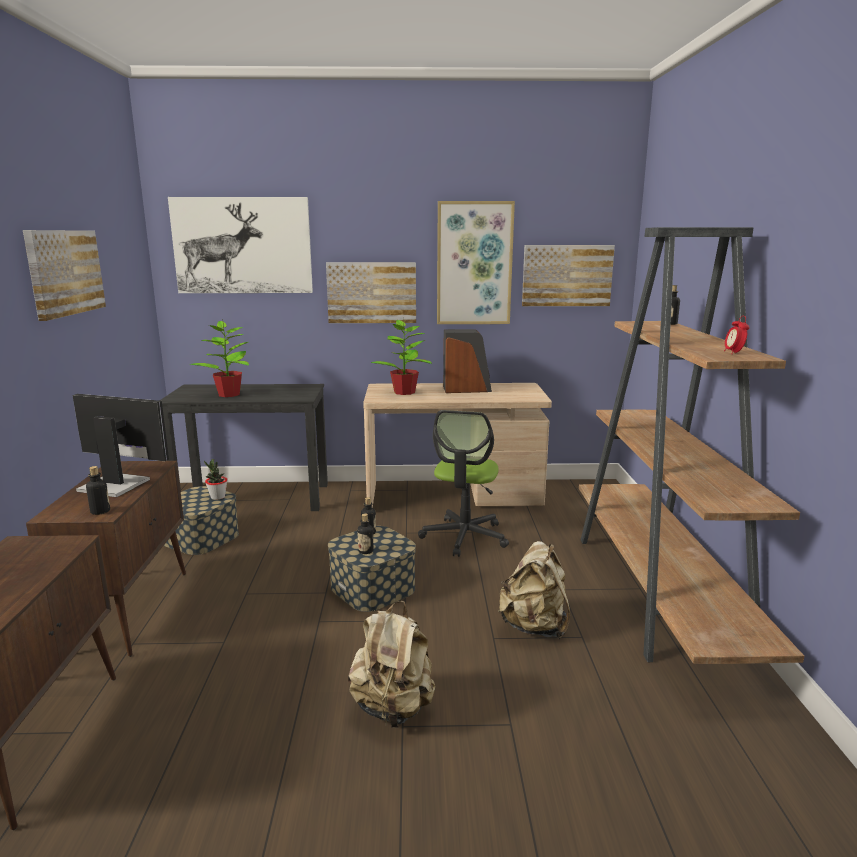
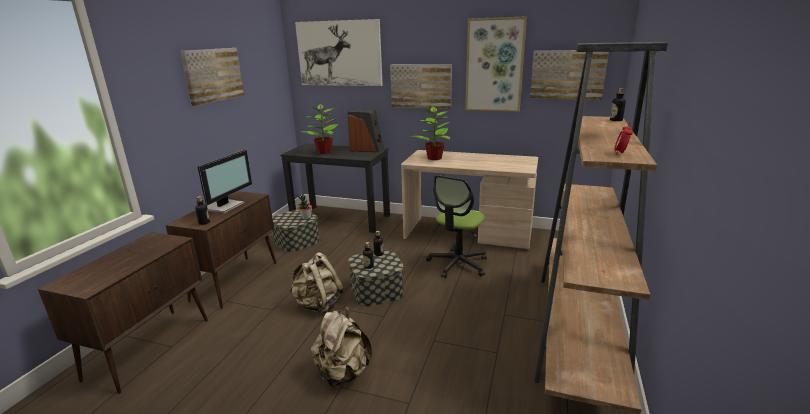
camera: 20 degrees right, 5 degrees up
monitor [72,394,169,497] -> monitor turned 75 degrees clockwise [197,150,252,213]
speaker [443,329,492,393] -> speaker moved to [347,109,384,152]
beige backpack [498,541,570,639] -> beige backpack moved to [289,252,344,314]

